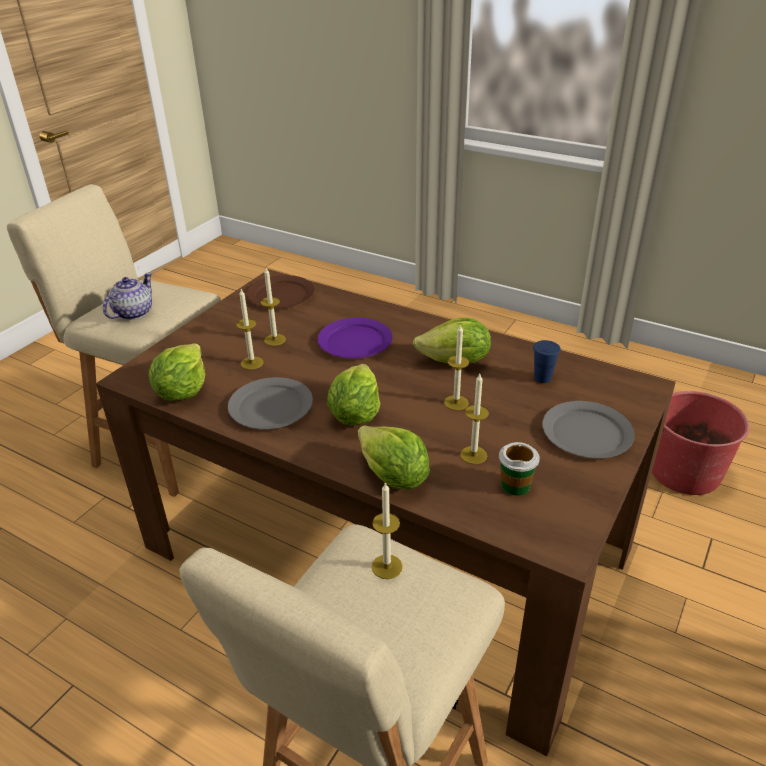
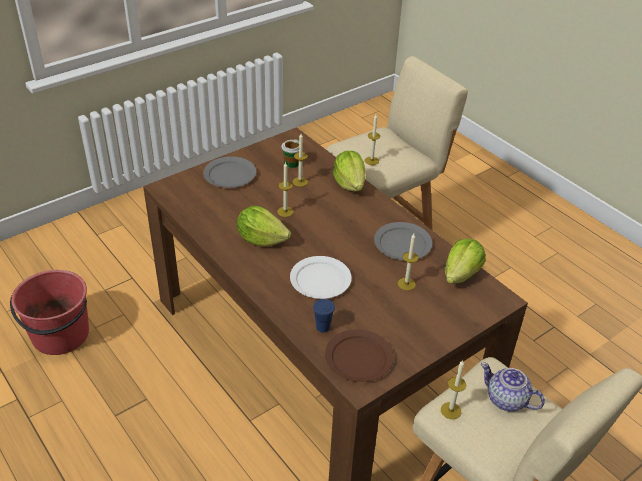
camera: 160 degrees left, 5 degrees up
teapot [103,272,152,320] -> teapot turned 75 degrees clockwise [481,362,545,412]
candle [261,268,286,346] -> candle moved to [441,360,466,419]
purple plate [318,318,393,358] -> white plate [290,256,352,299]
lettuce [327,364,380,425] -> none
blue cup [533,340,561,383] -> blue cup moved to [313,299,335,333]

